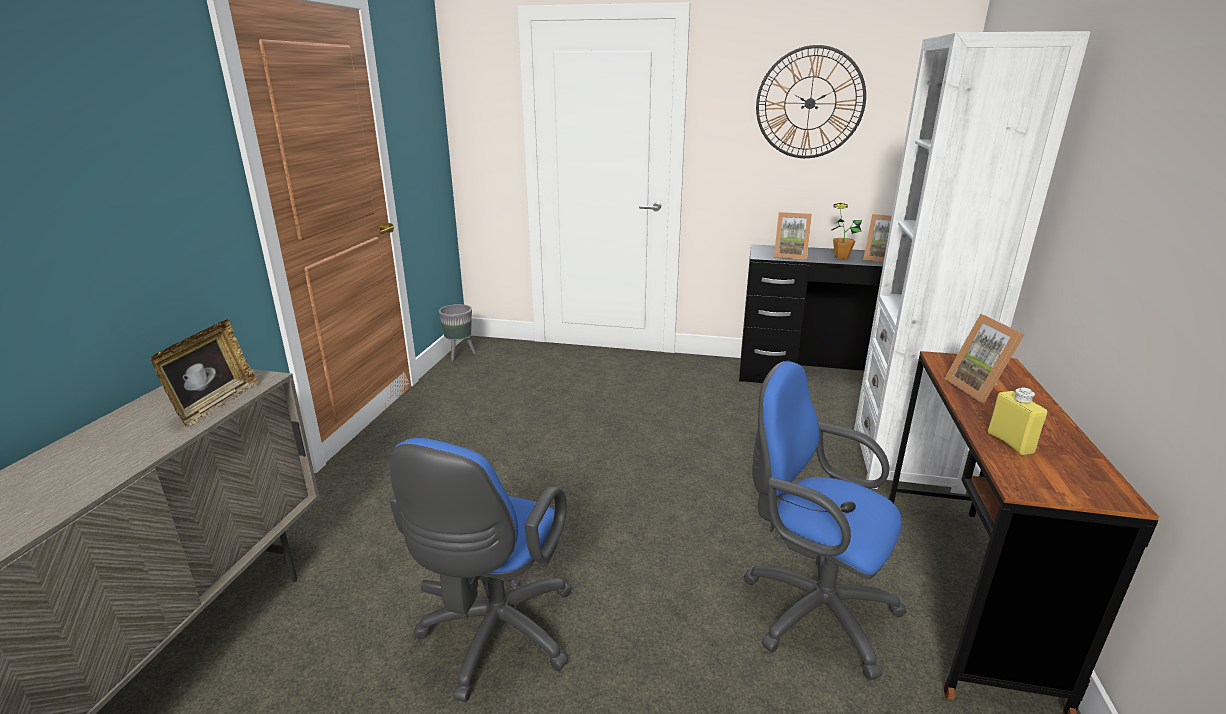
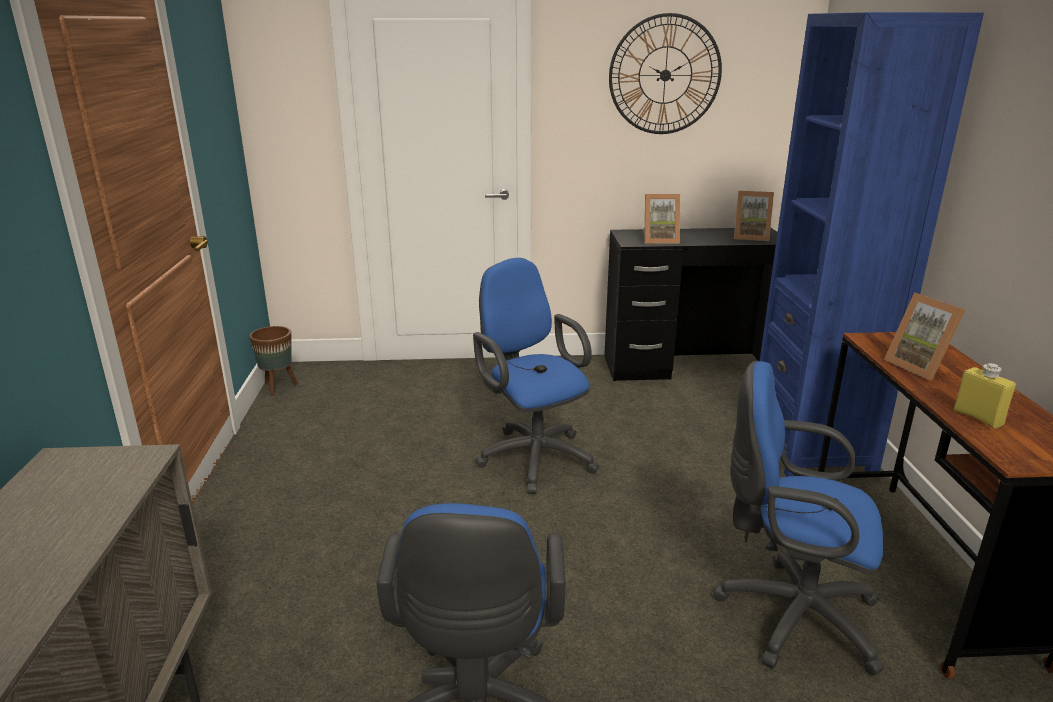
camera: 15 degrees left, 0 degrees up
picture frame [150,320,259,427] -> none
grey planter [439,304,476,361] -> brown planter [249,326,298,396]
potted plant [831,203,862,259] -> none
white bookcase [854,31,1090,494] -> blue bookcase [760,12,984,477]
none -> blue office chair [473,258,599,494]

